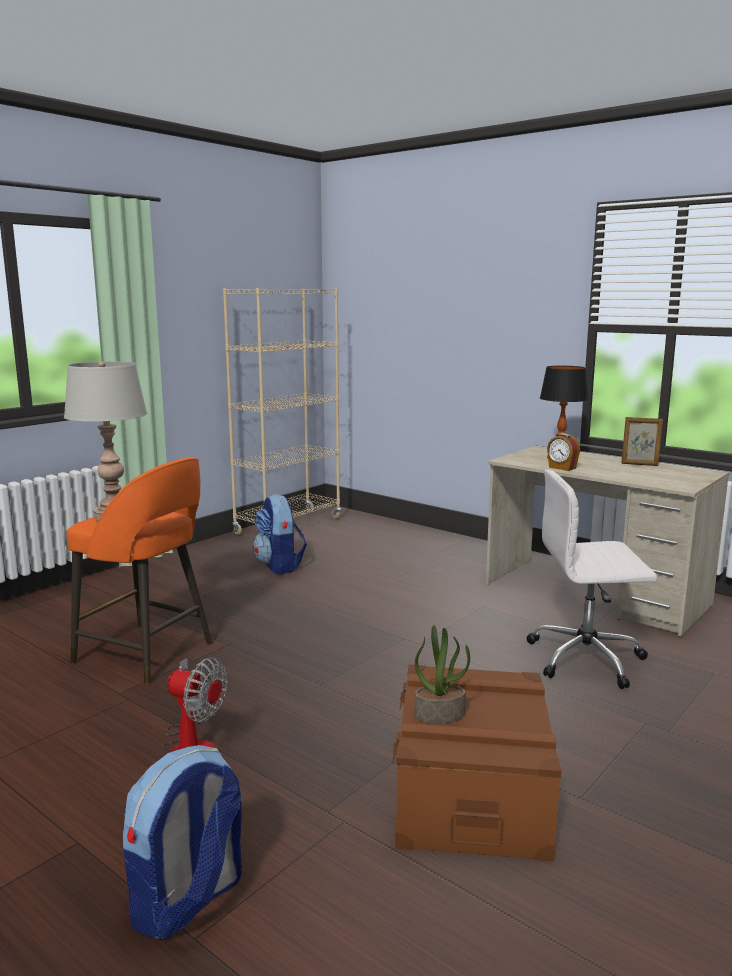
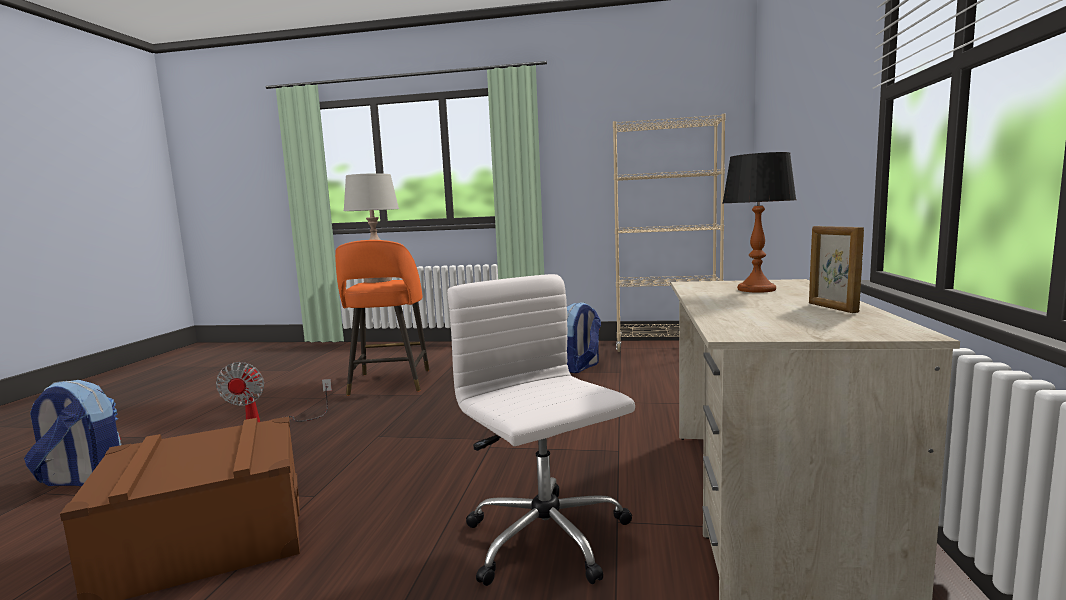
camera: 60 degrees right, 5 degrees down
potted plant [414,625,470,723] -> none
alarm clock [547,433,580,471] -> none

